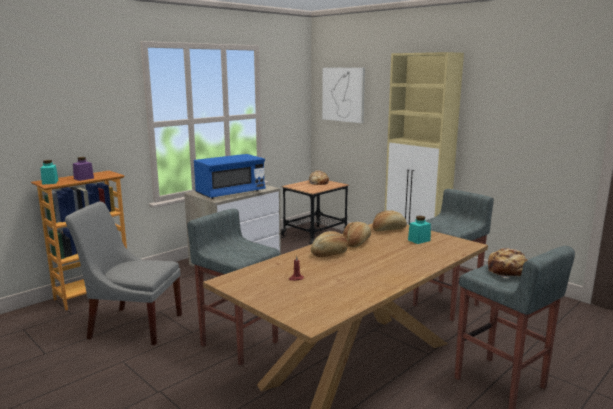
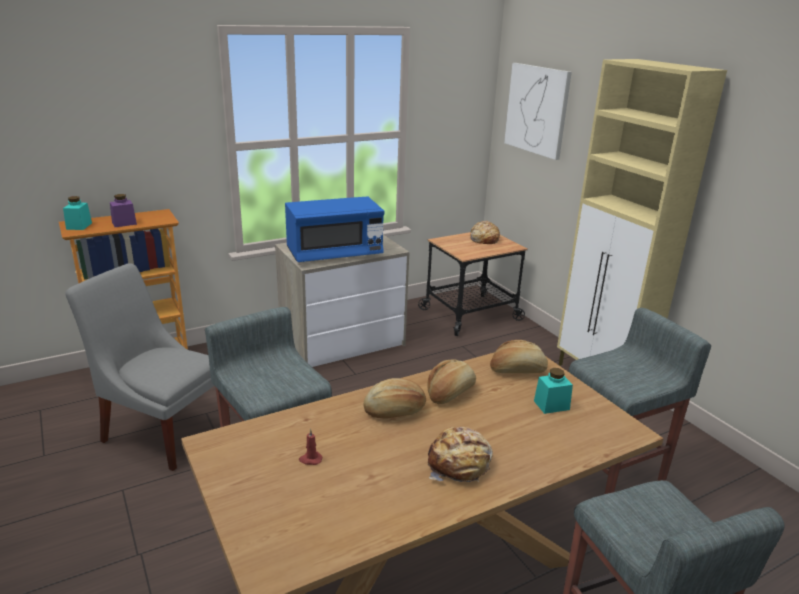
camera: 15 degrees right, 10 degrees up
bread [487,248,528,278] -> bread moved to [427,427,493,482]

